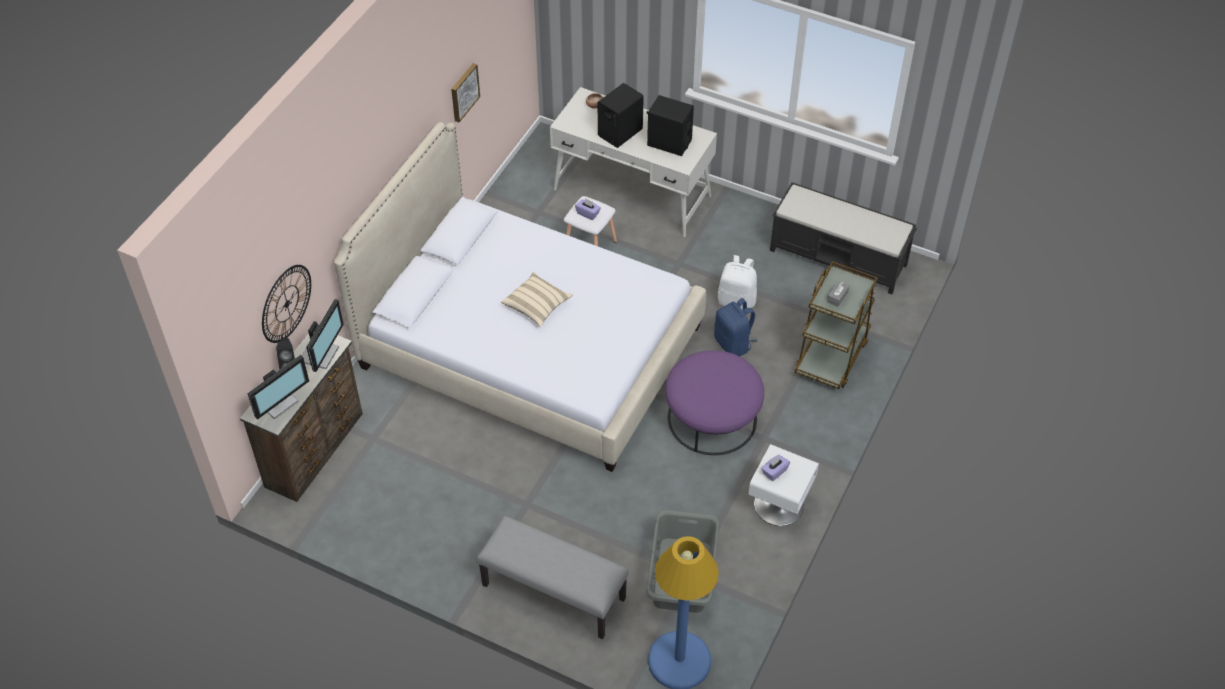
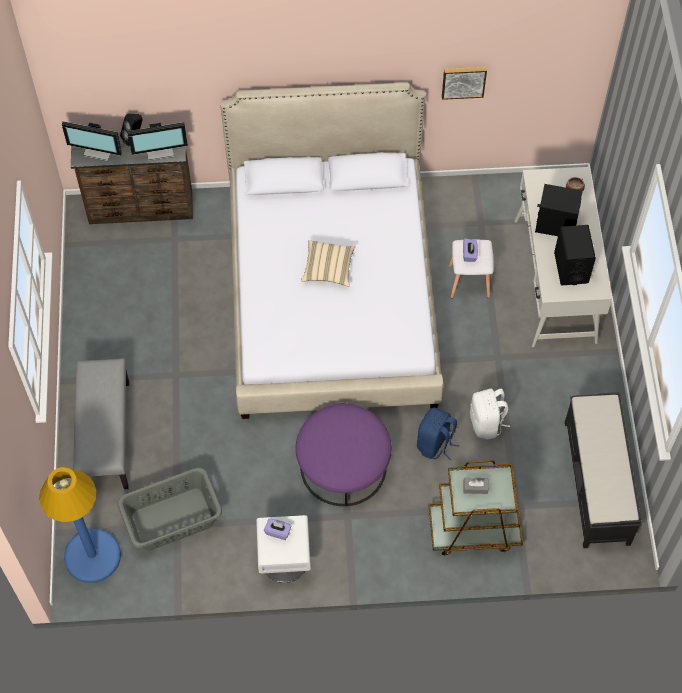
camera: 60 degrees right, 10 degrees up
wall clock [262,265,311,343] -> none

